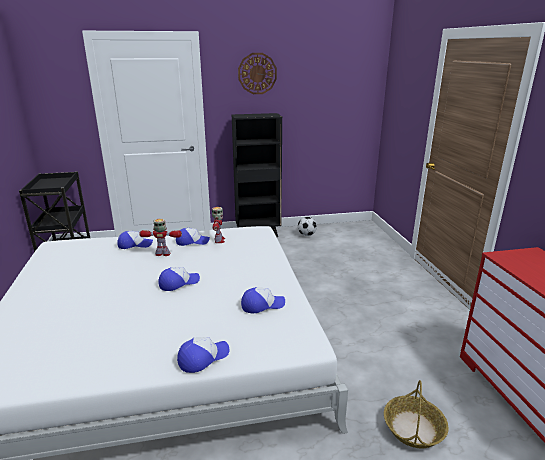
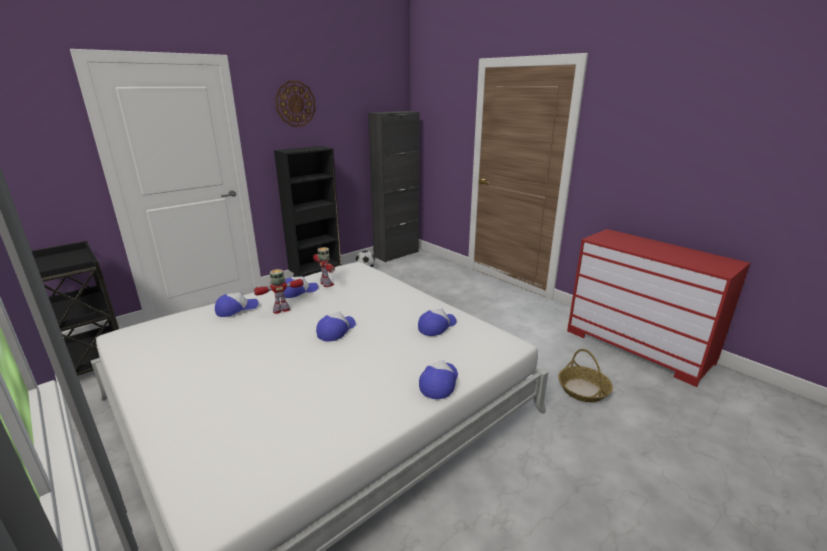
camera: 30 degrees left, 0 degrees up
none -> black cabinet [368,111,420,262]

